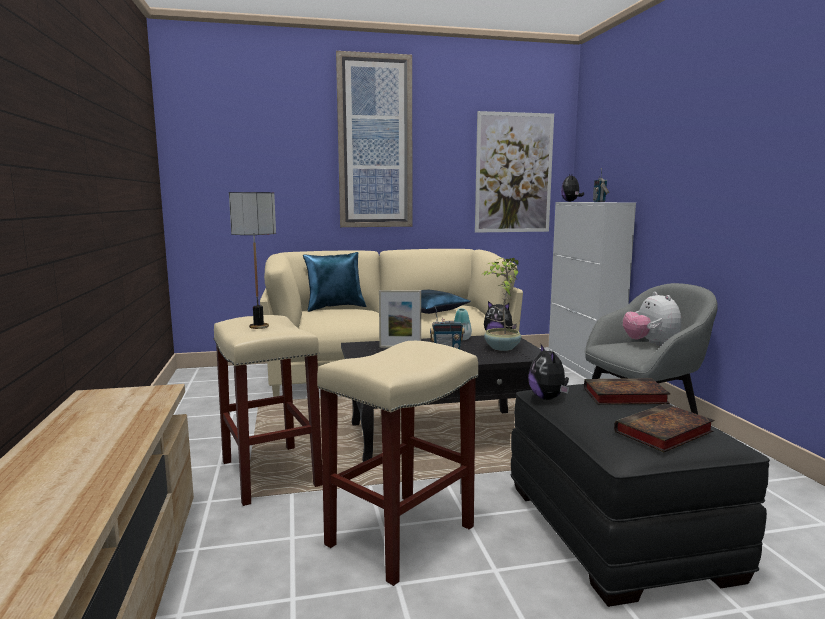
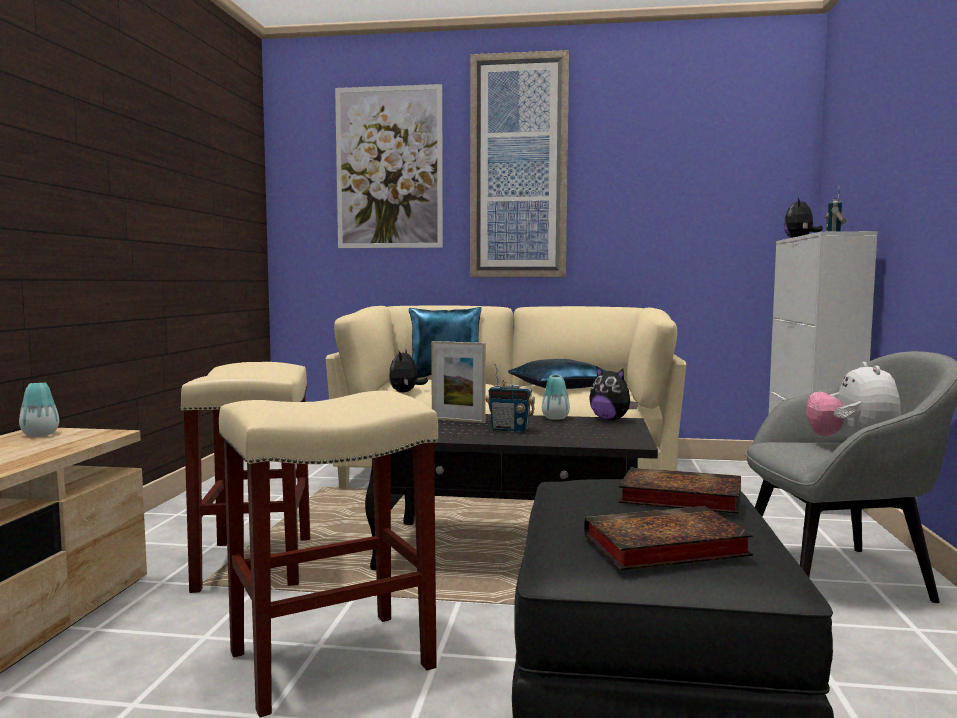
camera: 20 degrees right, 5 degrees down
table lamp [229,192,276,329] -> none
picture [475,111,554,233] -> picture moved to [335,84,443,248]
potted plant [483,258,521,351] -> none
plush toy [528,344,569,400] -> plush toy moved to [389,348,428,393]
none -> vase [19,383,59,437]

